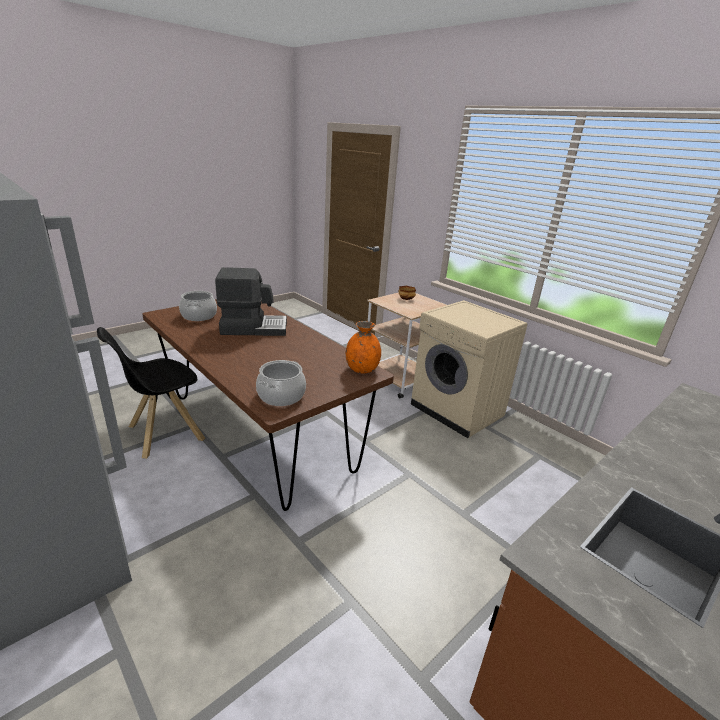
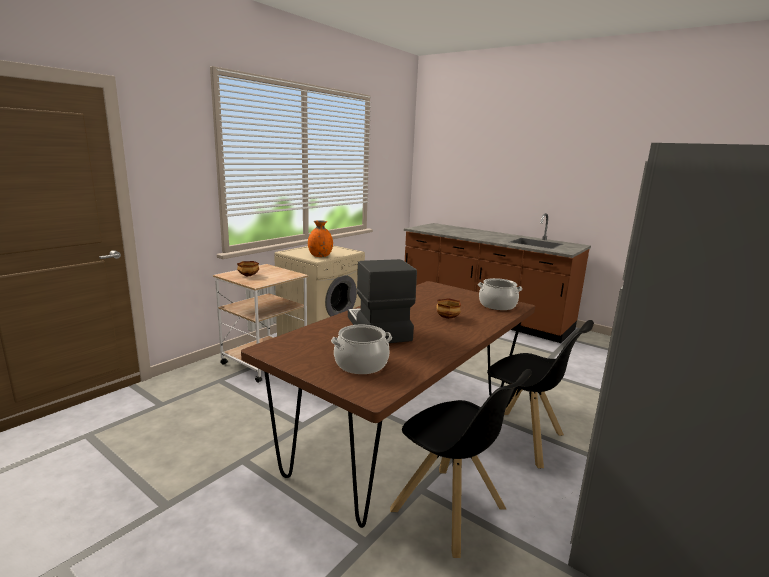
camera: 100 degrees left, 10 degrees down
orange vase [346,321,381,373] -> orange vase moved to [308,220,333,257]
none -> bowl [436,298,461,319]
none -> black chair [487,320,594,468]

